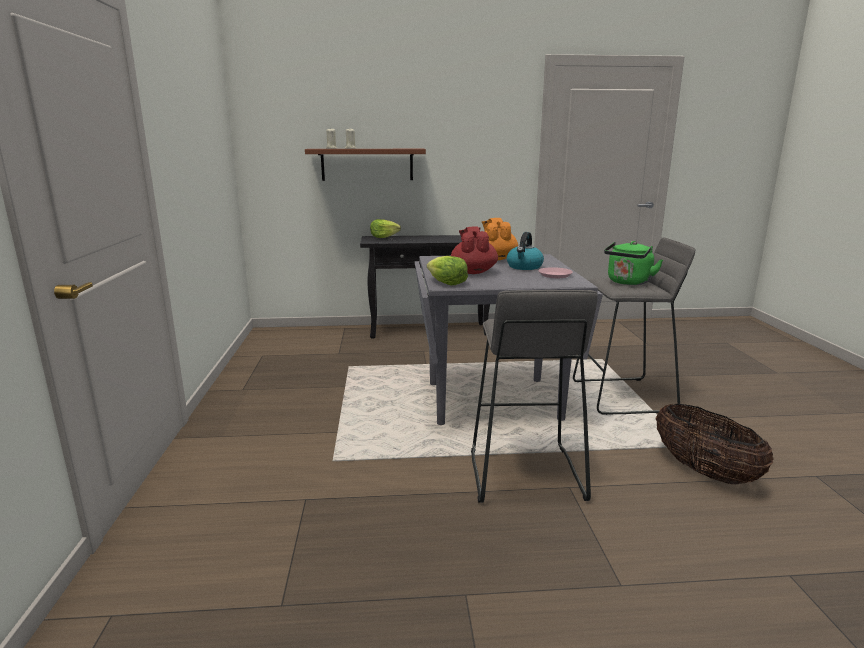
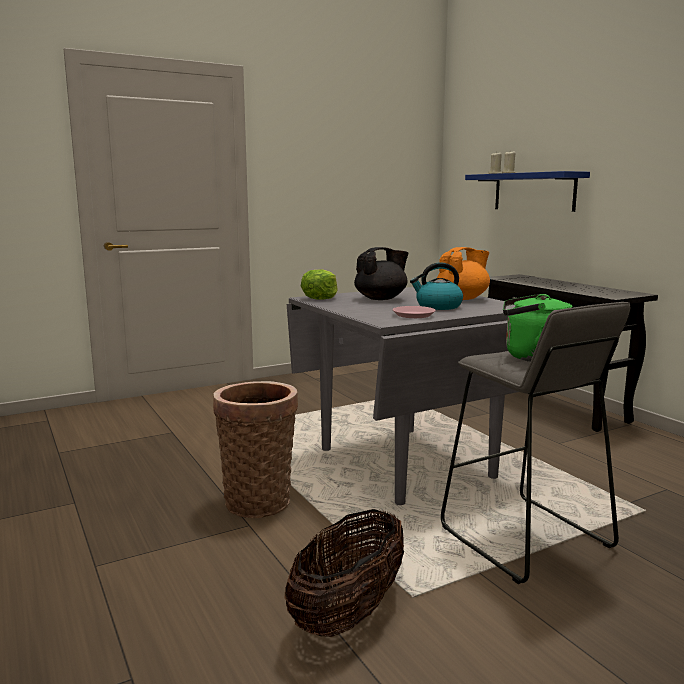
camera: 65 degrees right, 5 degrees down
brown shelf [305,149,426,181] -> blue shelf [465,171,590,212]
lettuce [370,219,401,238] -> none
red teapot [451,226,498,274] -> black teapot [354,247,409,300]
grey stool [471,290,598,503] -> basket [213,381,298,518]

